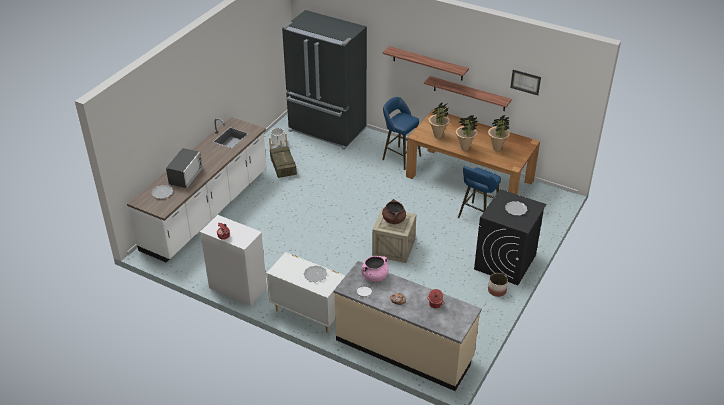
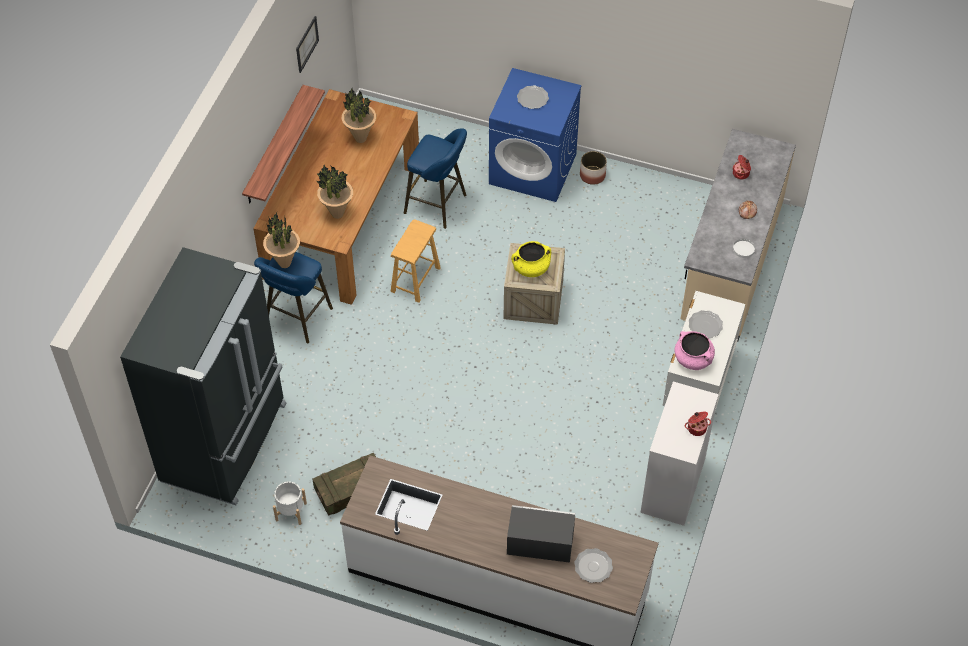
camera: 100 degrees left, 15 degrees up
pink cooking pot [361,256,389,282] -> pink cooking pot moved to [674,331,715,370]
brown cooking pot [382,199,406,224] -> yellow cooking pot [511,241,551,277]
shelf [383,46,469,80] -> none
potted plant [456,115,478,151] -> potted plant moved to [263,212,300,268]
black washing machine [474,189,546,285] -> blue washing machine [489,68,582,202]
none -> brown stool [391,220,441,303]

